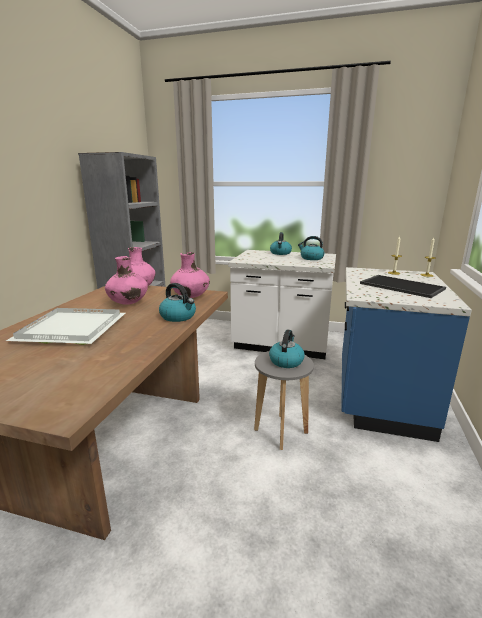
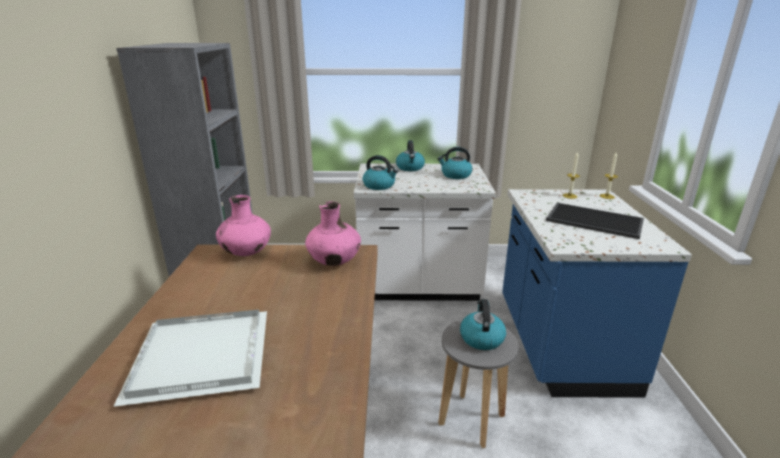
camera: 15 degrees left, 5 degrees up
pink vase [105,256,148,305] -> none
kettle [159,283,196,322] -> kettle moved to [363,155,399,190]

